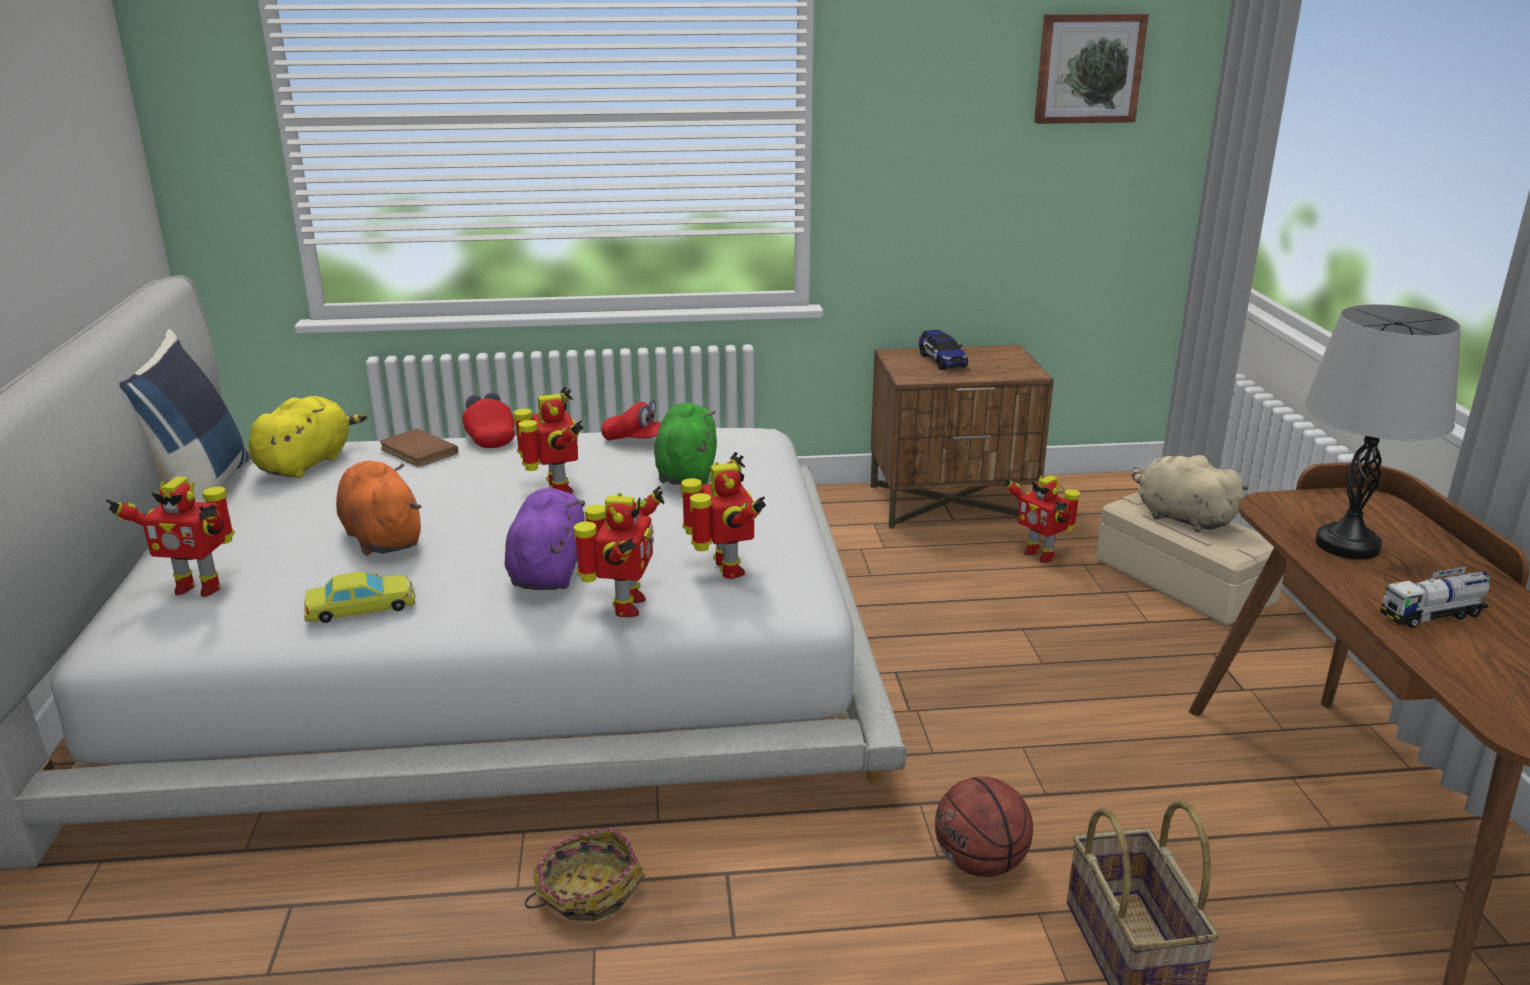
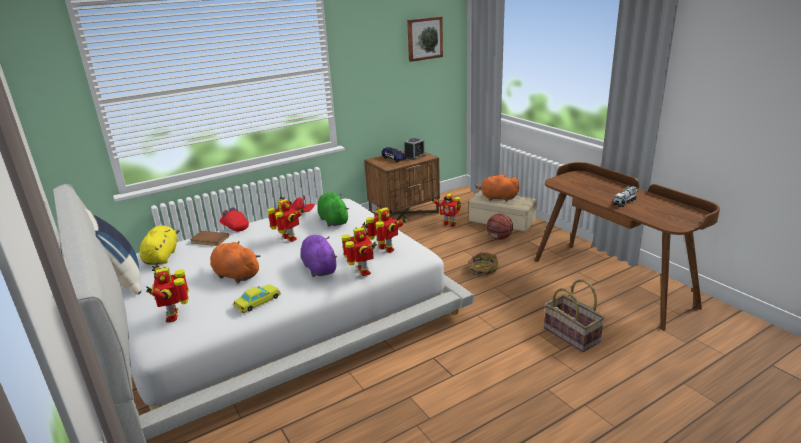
camera: 25 degrees left, 0 degrees up
toy robot [106,477,235,597] -> toy robot turned 90 degrees clockwise [146,264,189,322]
basket [525,827,645,921] -> basket moved to [468,252,499,276]
basketball [935,776,1033,877] -> basketball moved to [486,214,513,240]
beige plush toy [1132,455,1248,532] -> orange plush toy [475,174,519,202]
grey table lamp [1304,304,1461,560] -> none
none -> alarm clock [404,138,425,160]

